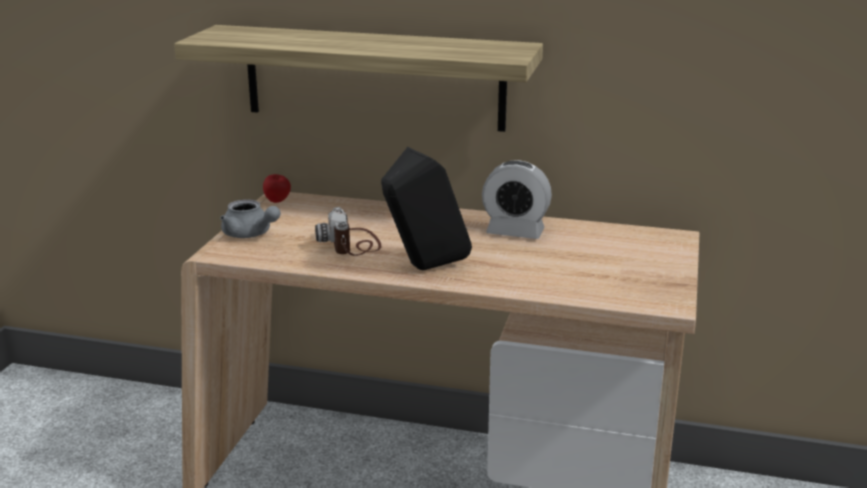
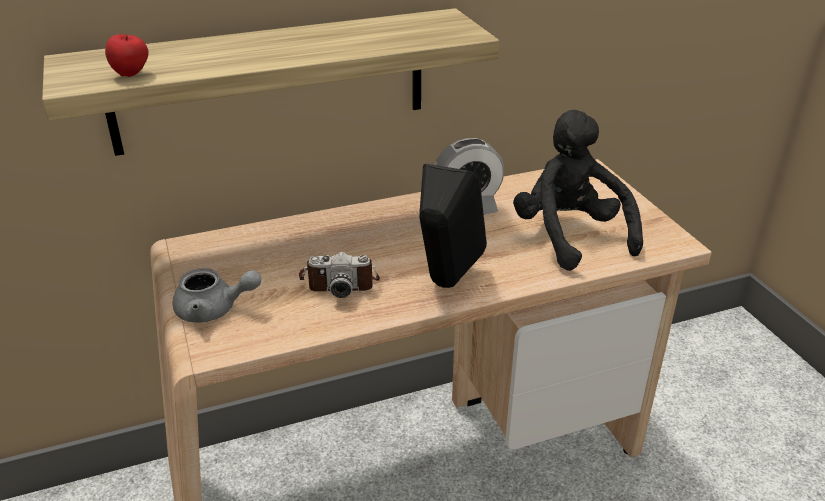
camera: 35 degrees left, 10 degrees up
apple [263,174,291,203] -> apple moved to [105,34,149,77]
camera [315,207,381,256] -> camera turned 45 degrees counterclockwise [299,252,380,298]
none -> black plush toy [513,110,643,271]

